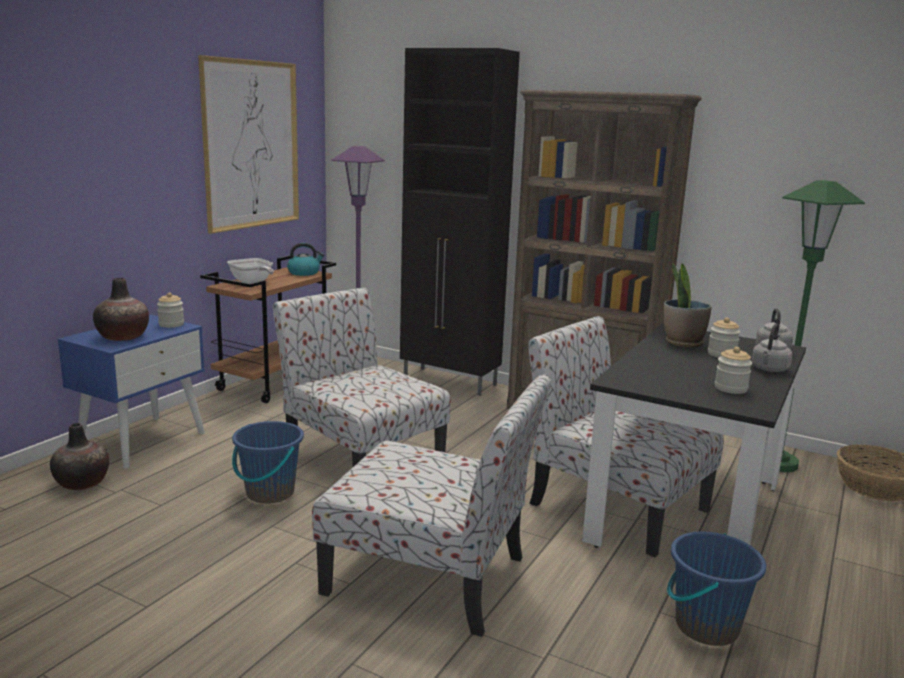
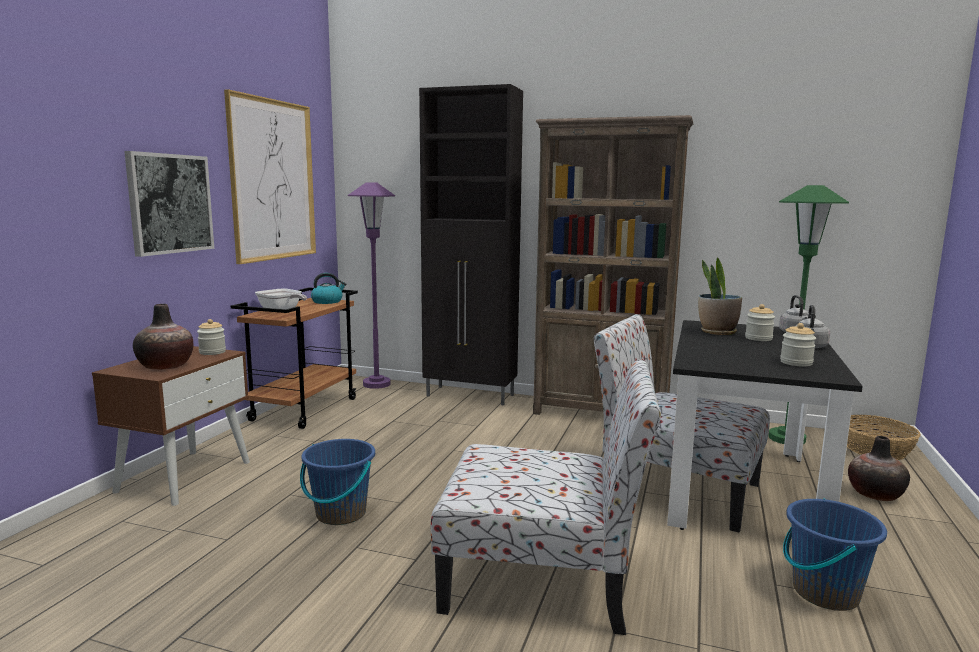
camera: 10 degrees left, 5 degrees down
vase [50,423,109,490] -> vase moved to [848,436,910,501]
blue nightstand [57,315,205,468] -> brown nightstand [92,346,250,506]
chair [273,287,451,467] -> none
none -> picture [124,151,214,257]

